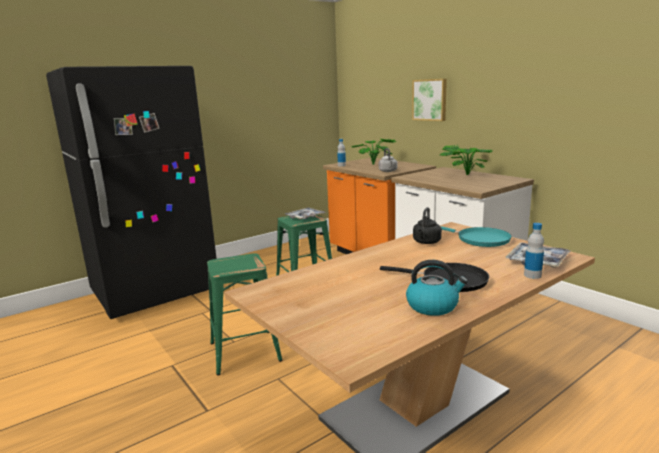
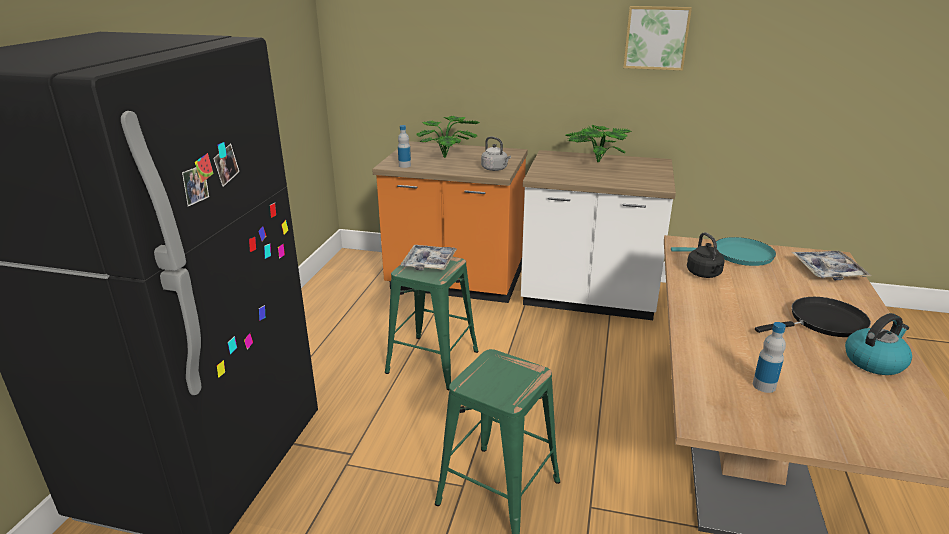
camera: 40 degrees left, 10 degrees up
picture [412,79,447,121] -> picture moved to [623,6,692,71]
bottle [524,223,544,279] -> bottle moved to [753,322,786,393]

